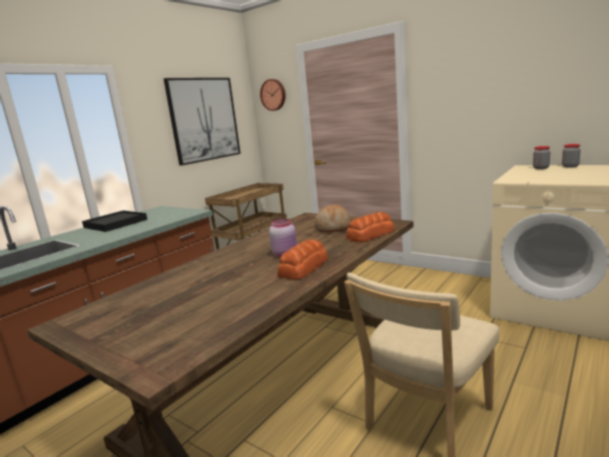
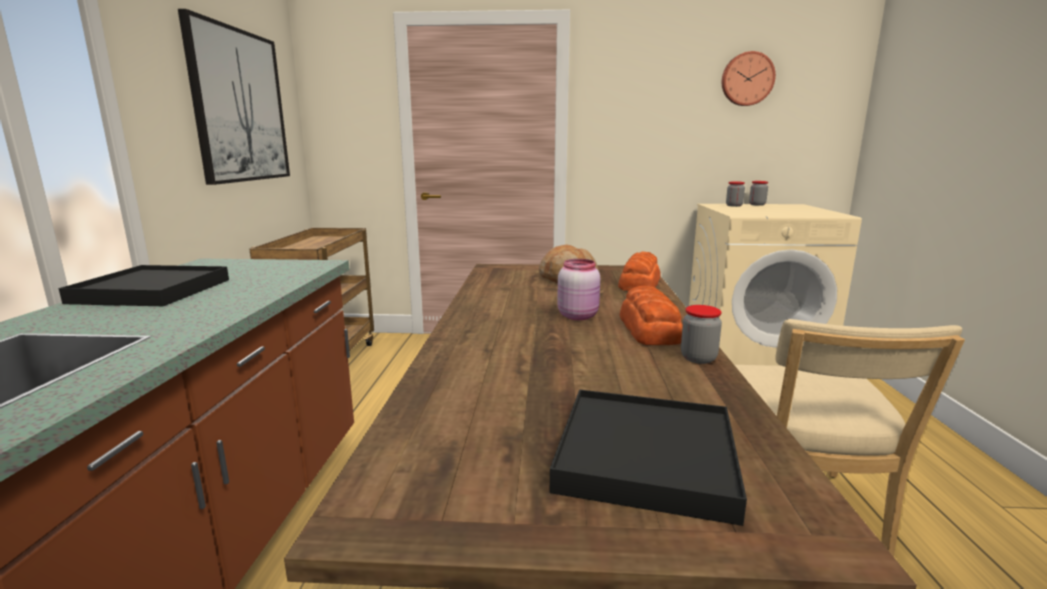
camera: 35 degrees left, 0 degrees up
wall clock [260,79,286,111] -> wall clock moved to [722,51,776,106]
none -> black tray [550,390,747,526]
none -> jar [681,305,722,364]

